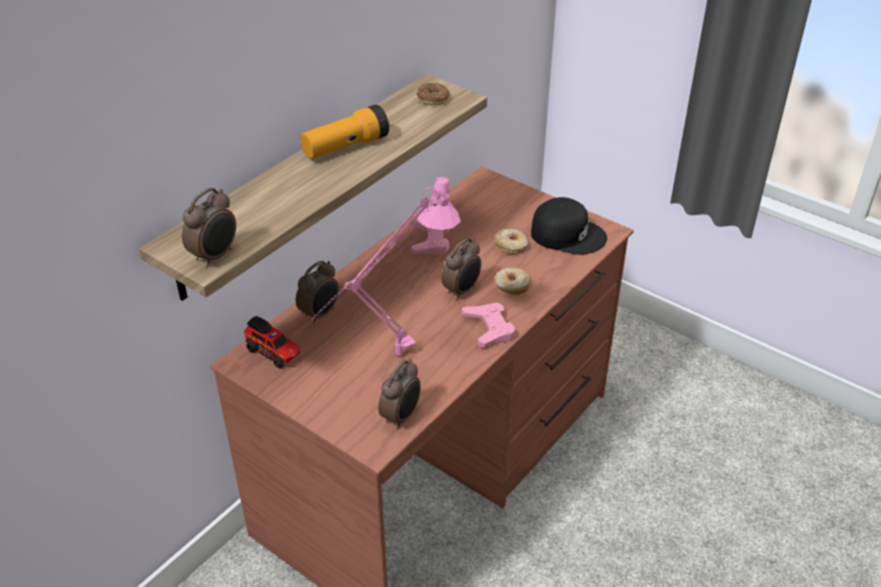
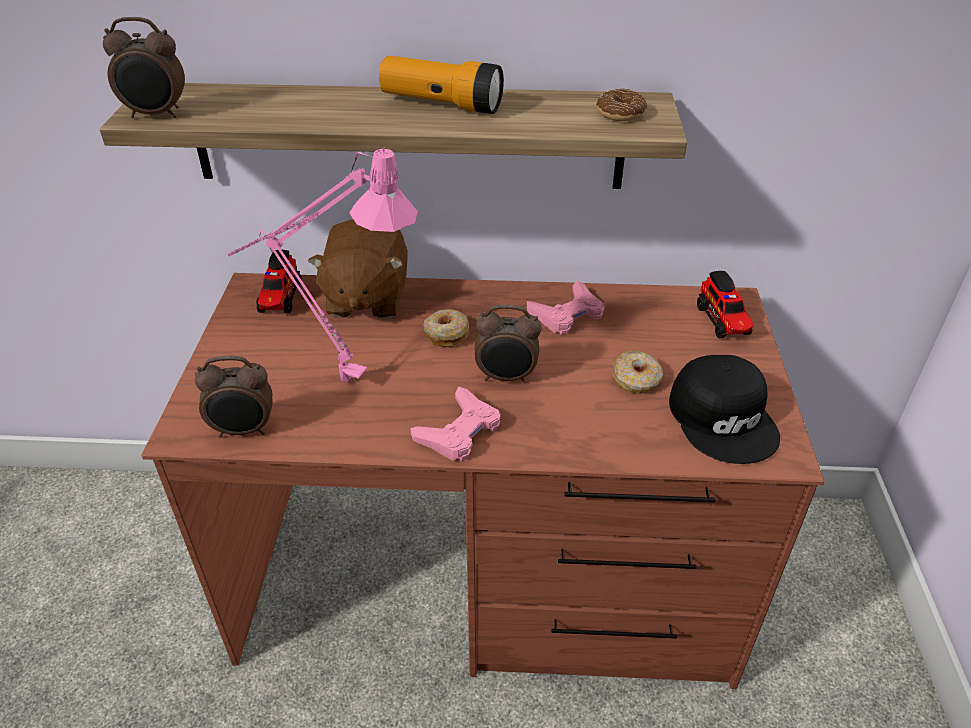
camera: 55 degrees right, 0 degrees up
alarm clock [296,260,339,324] -> brown plush toy [308,219,408,319]
donut [495,268,531,295] -> donut moved to [423,309,469,347]
none -> toy truck [697,271,754,338]

